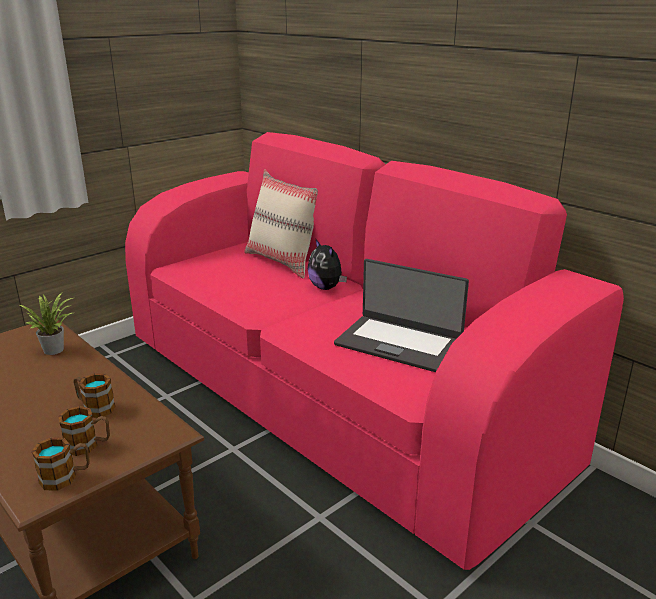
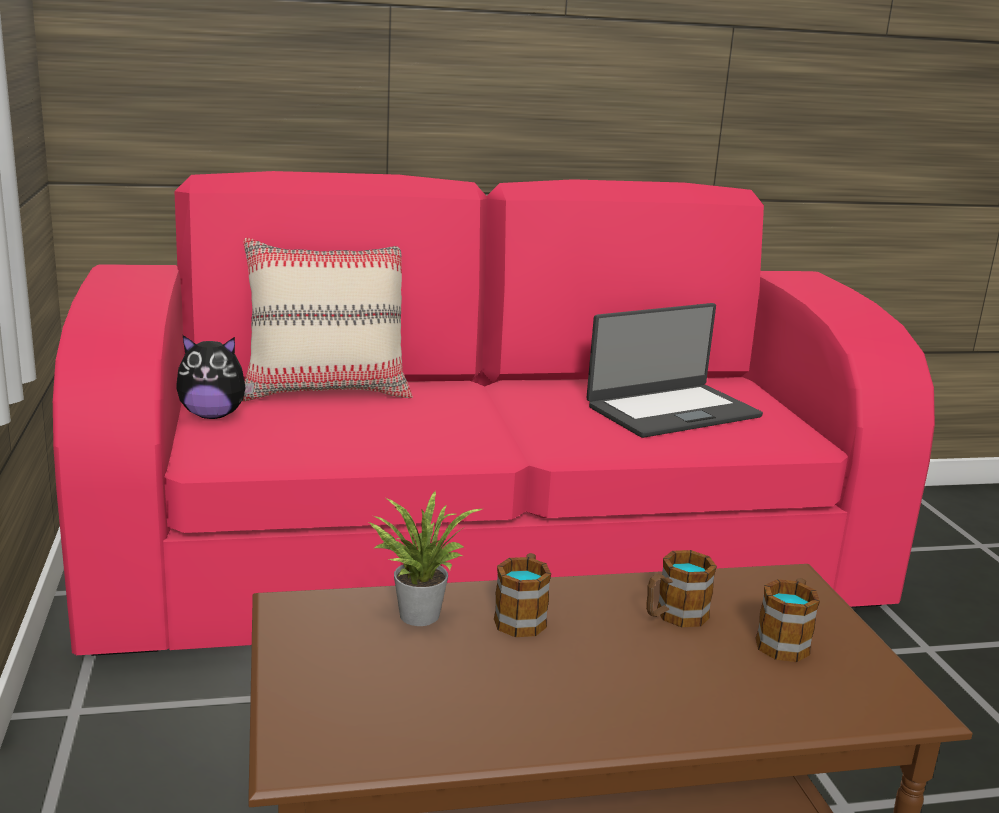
camera: 60 degrees left, 5 degrees down
mug [31,437,90,491] -> mug moved to [494,553,551,637]
plush toy [308,240,347,290] -> plush toy moved to [176,335,255,419]

